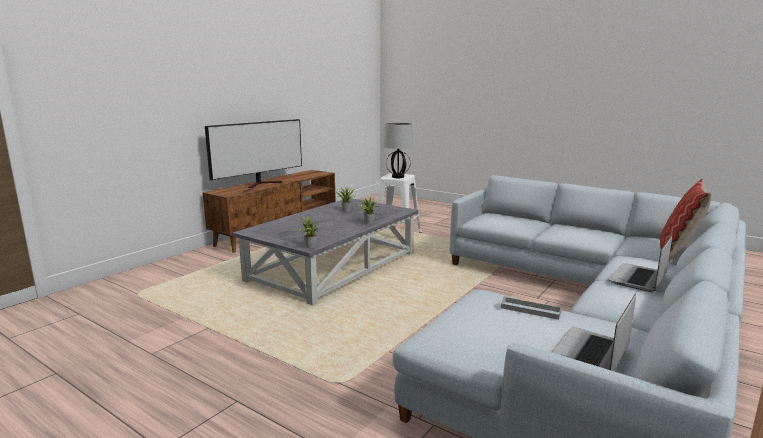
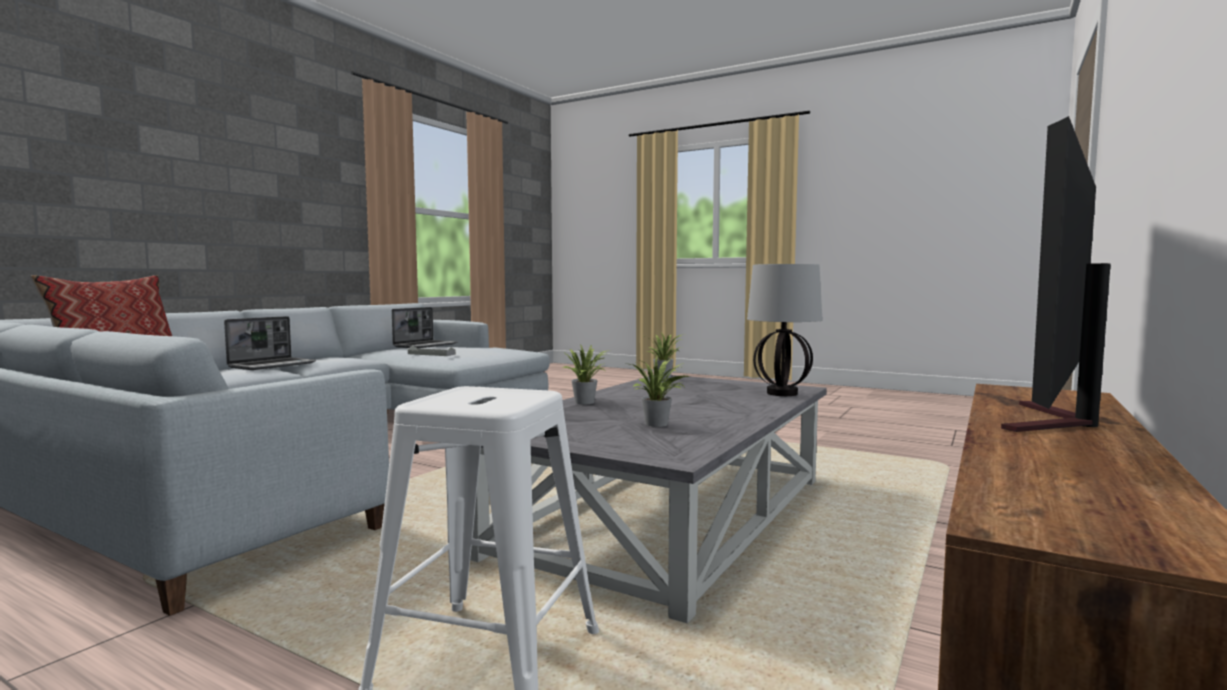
camera: 175 degrees right, 10 degrees down
table lamp [383,123,413,178] -> table lamp moved to [747,264,822,396]

